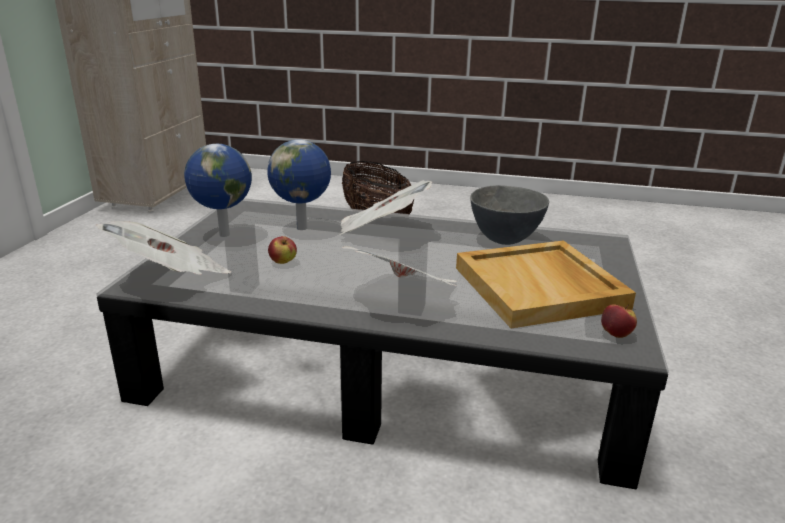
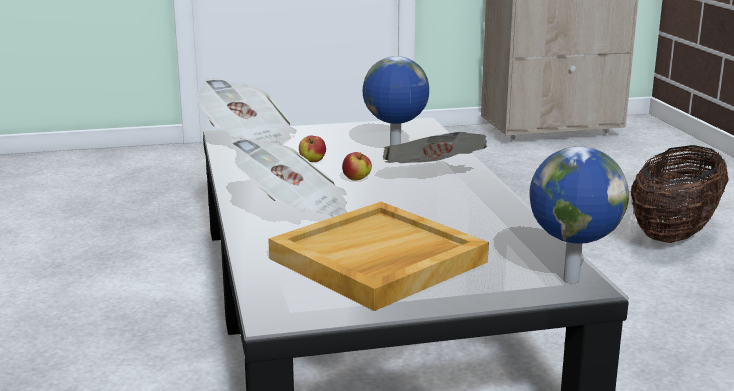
camera: 65 degrees right, 5 degrees down
globe [184,144,252,237] -> globe moved to [529,146,629,284]
grey bowl [470,185,549,245] -> none
apple [601,304,637,338] -> apple moved to [342,152,372,180]

